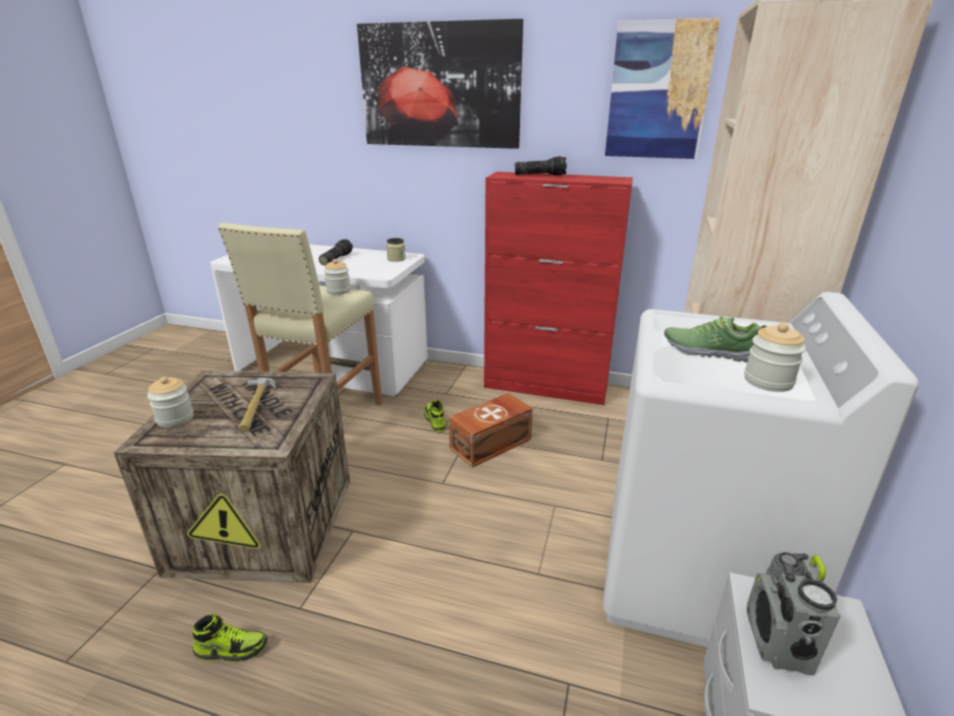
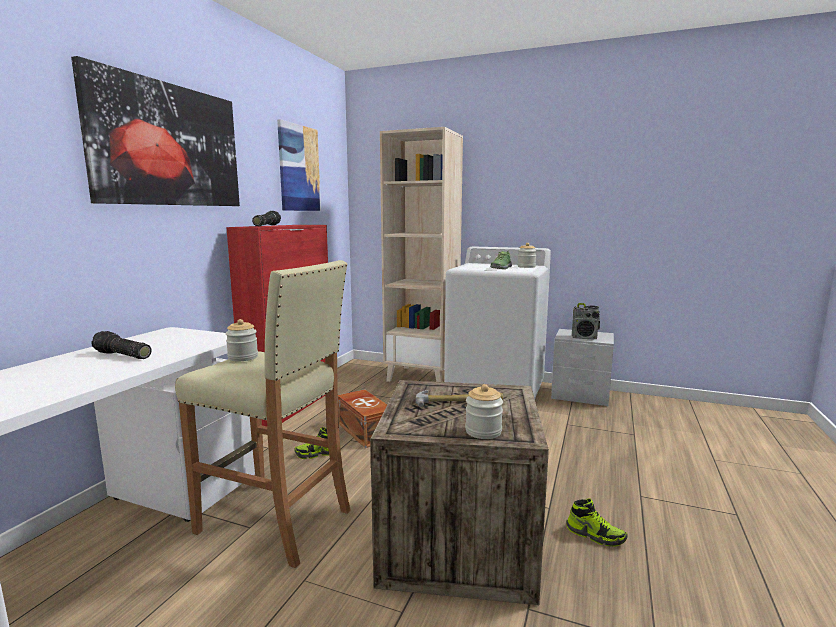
camera: 85 degrees left, 15 degrees down
shoe [193,614,268,662] -> shoe turned 120 degrees clockwise [566,498,628,547]
jar [386,238,406,262] -> none

